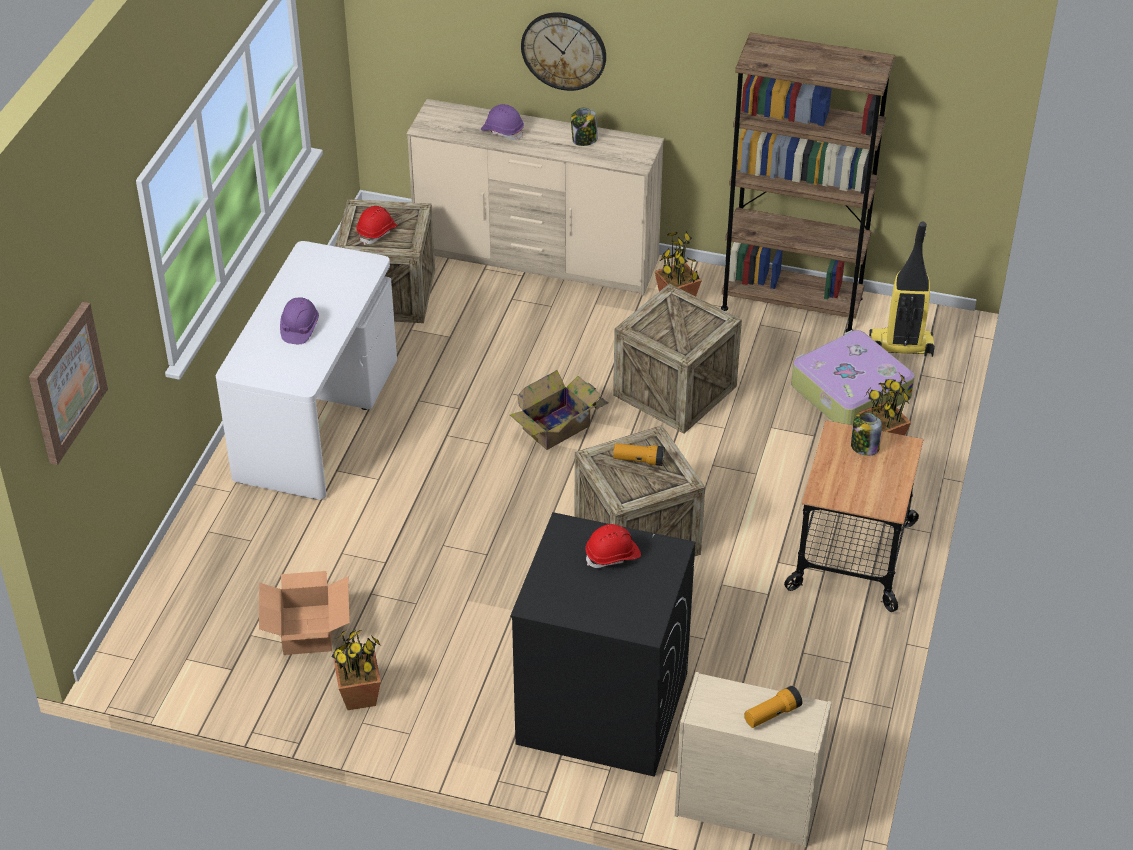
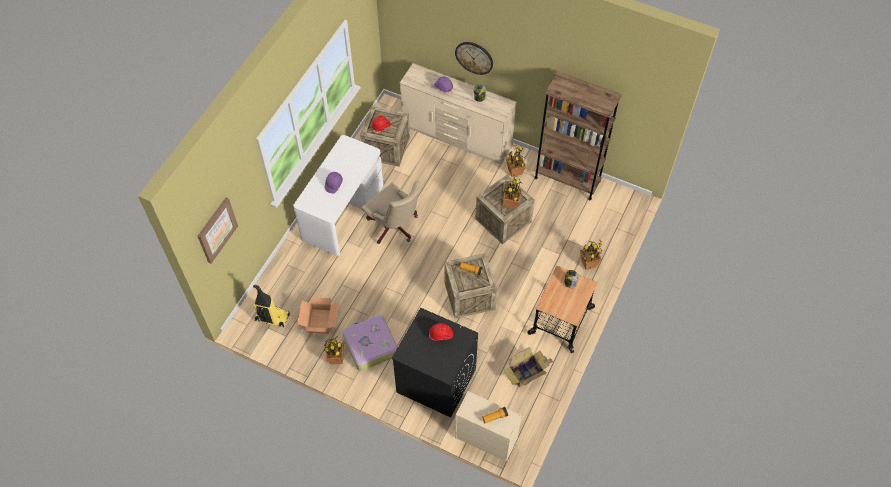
camera: 10 degrees right, 15 degrees up
cardboard box [510,370,608,450] -> cardboard box moved to [504,347,553,387]
suitcase [791,330,915,425] -> suitcase moved to [342,315,398,371]
vacuum cleaner [869,222,935,357] -> vacuum cleaner moved to [253,285,290,328]
none -> beige office chair [362,181,421,244]
none -> potted plant [502,175,522,209]

